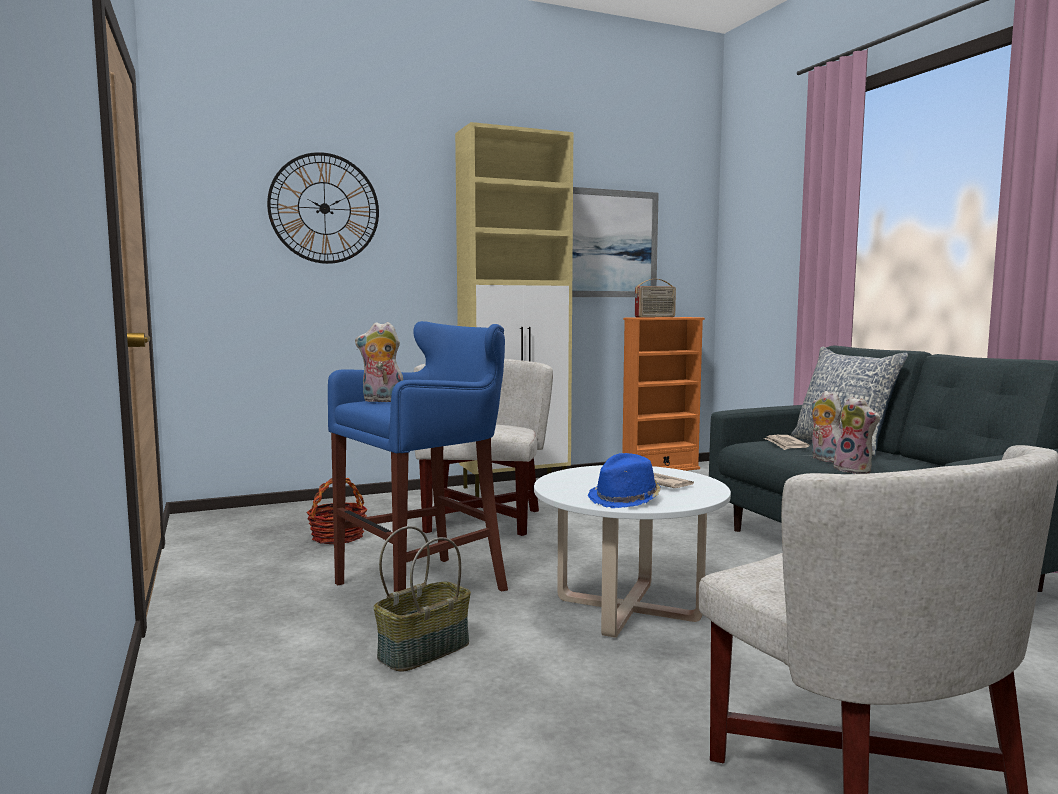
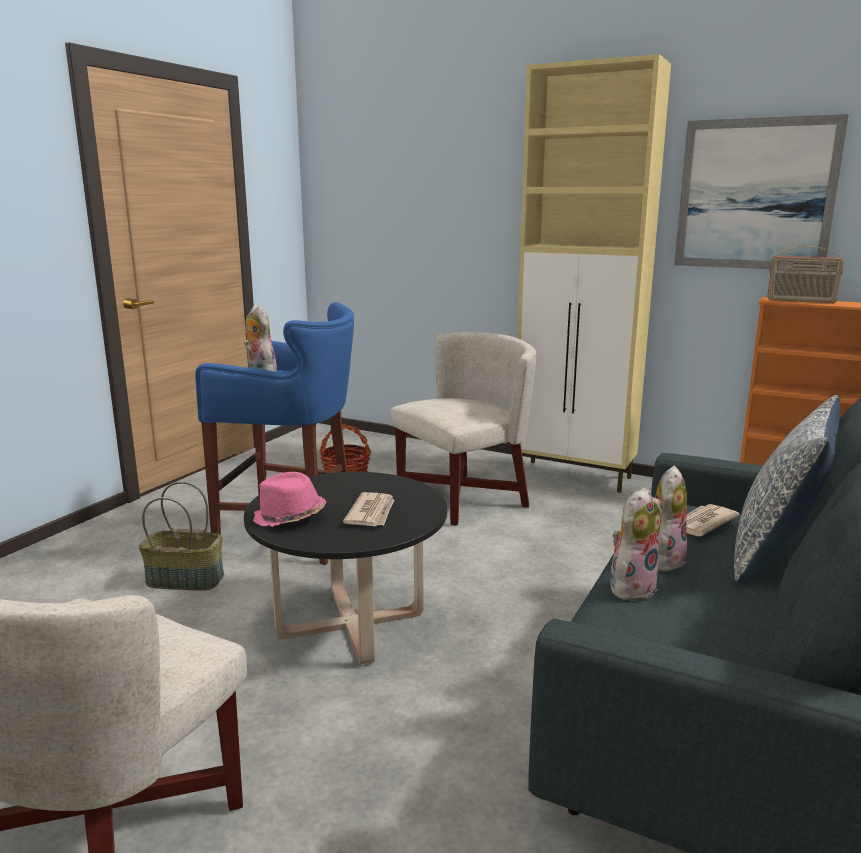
camera: 50 degrees right, 10 degrees up
wall clock [267,152,379,264] -> none
white coffee table [534,465,731,638] -> black coffee table [244,472,447,665]
blue hat [588,453,661,508] -> pink hat [253,472,326,527]
plush toy [833,396,880,474] -> plush toy turned 150 degrees counterclockwise [610,487,662,602]

